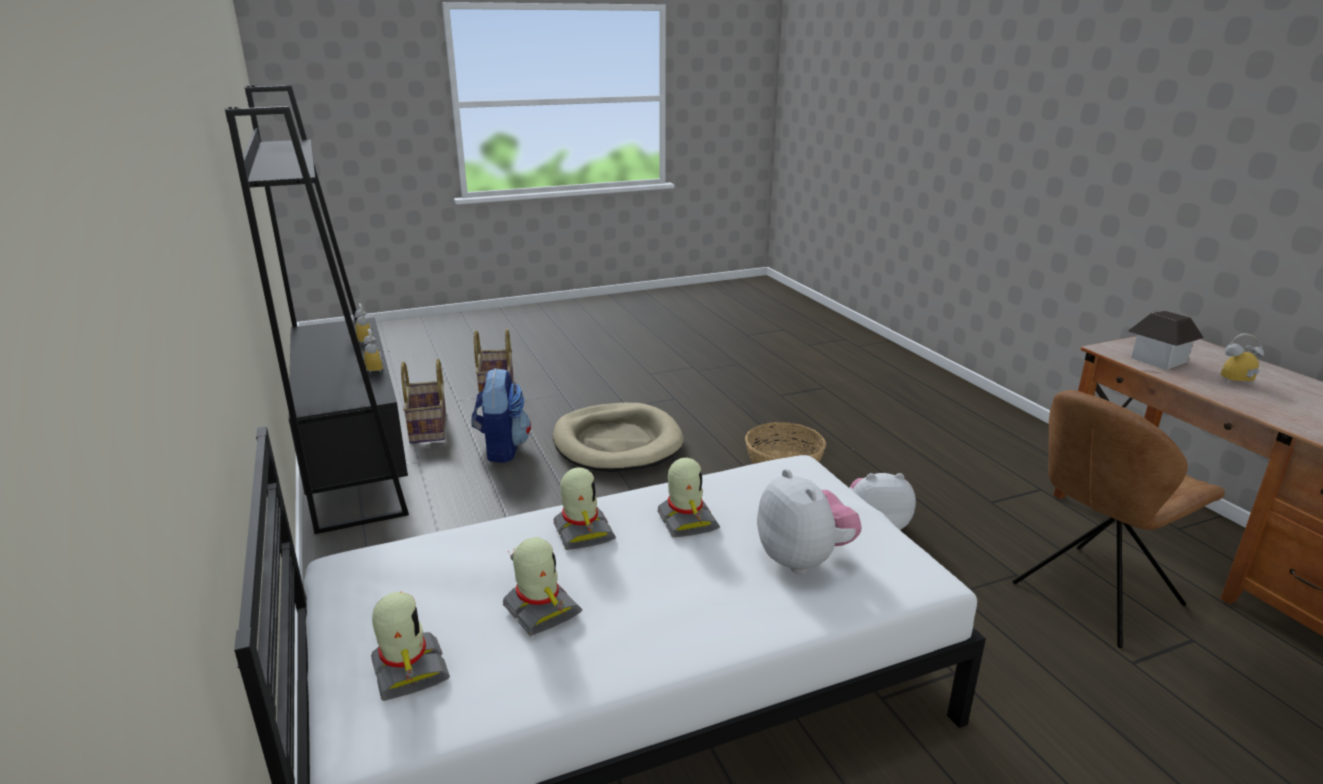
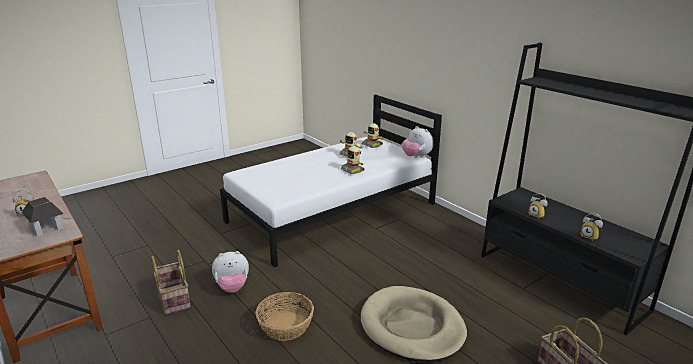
camera: 165 degrees right, 0 degrees up
basket [401,359,446,443] -> basket moved to [151,250,191,315]
backpack [471,368,531,463] -> none
toy robot [657,458,720,538] -> none
plush toy [757,469,862,574] -> plush toy moved to [402,126,433,158]
brown chair [1012,390,1225,648] -> none

